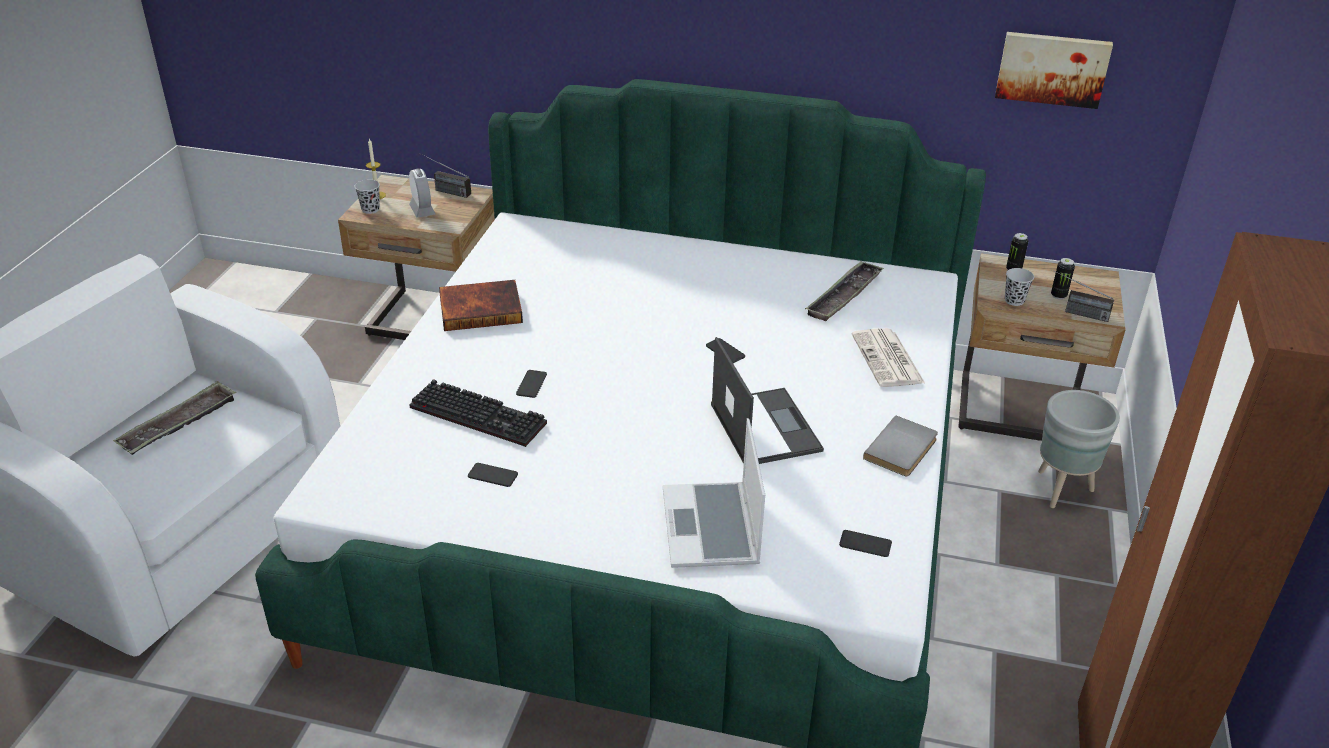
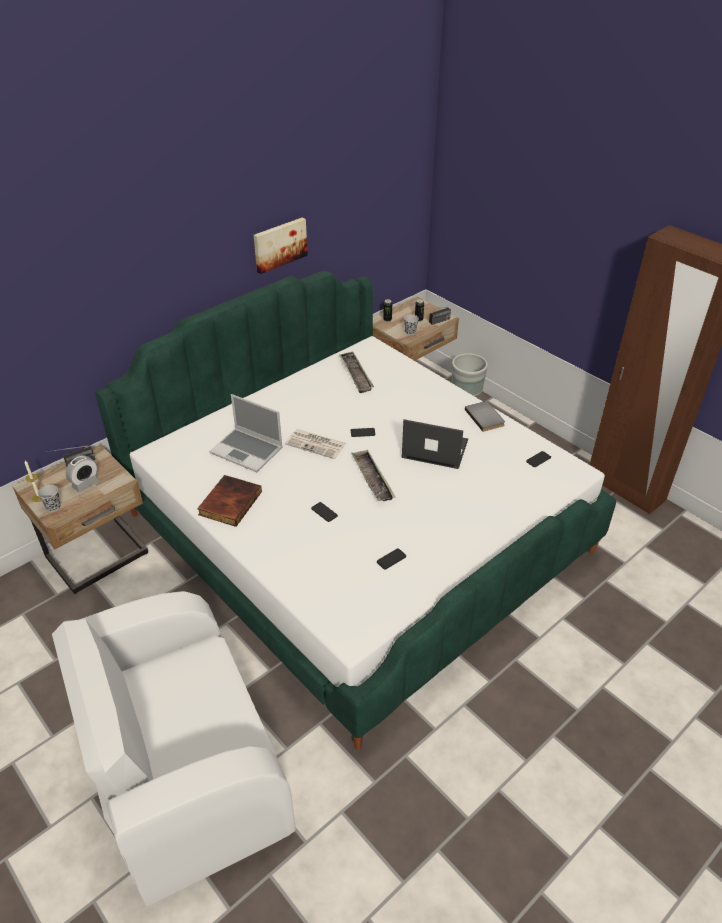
camera: 55 degrees left, 5 degrees up
tray [113,381,236,455] -> tray moved to [351,450,395,501]
alarm clock [409,168,436,218] -> alarm clock turned 120 degrees clockwise [66,456,100,493]
keyboard [409,379,547,447] -> none
laptop [663,418,765,568] -> laptop moved to [209,394,283,472]
newspaper [852,328,925,387] -> newspaper moved to [285,429,346,459]
picture [995,32,1113,109] -> picture moved to [254,217,308,274]

